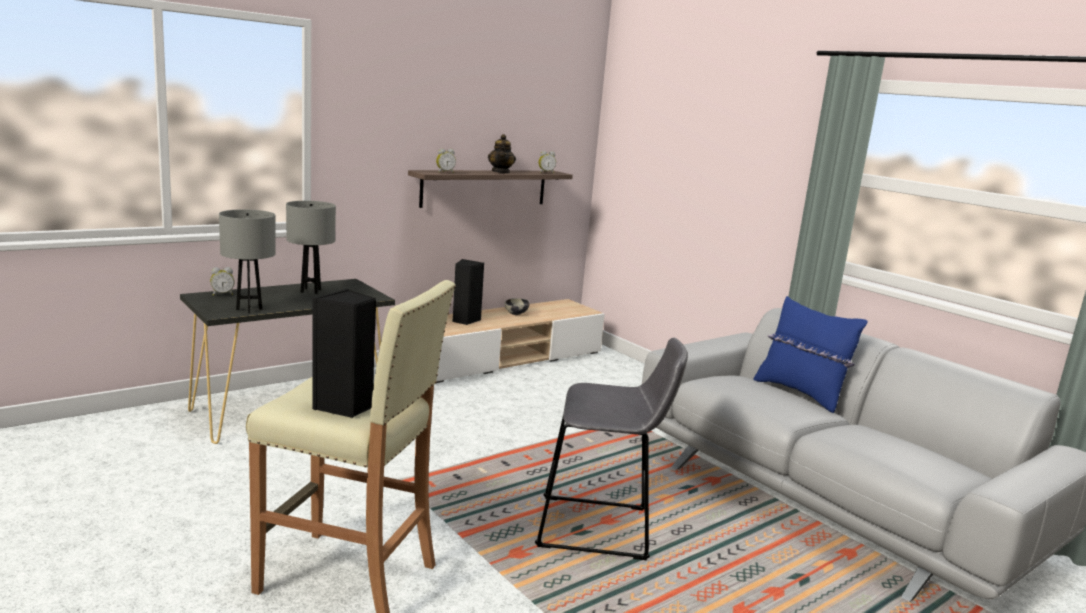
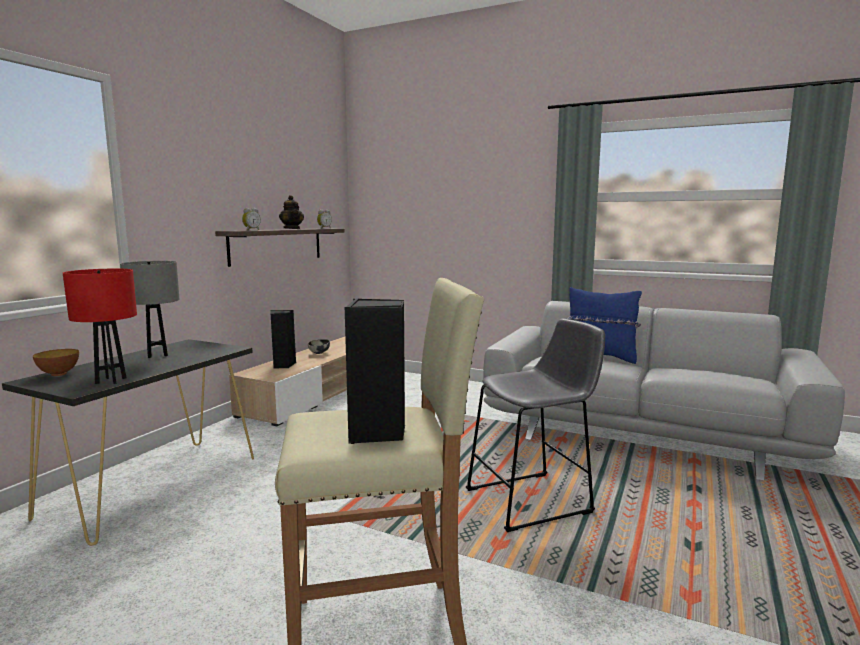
camera: 25 degrees left, 5 degrees down
alarm clock [210,267,235,296] -> bowl [33,349,79,376]
grey table lamp [219,209,276,313] -> red table lamp [63,269,137,384]

